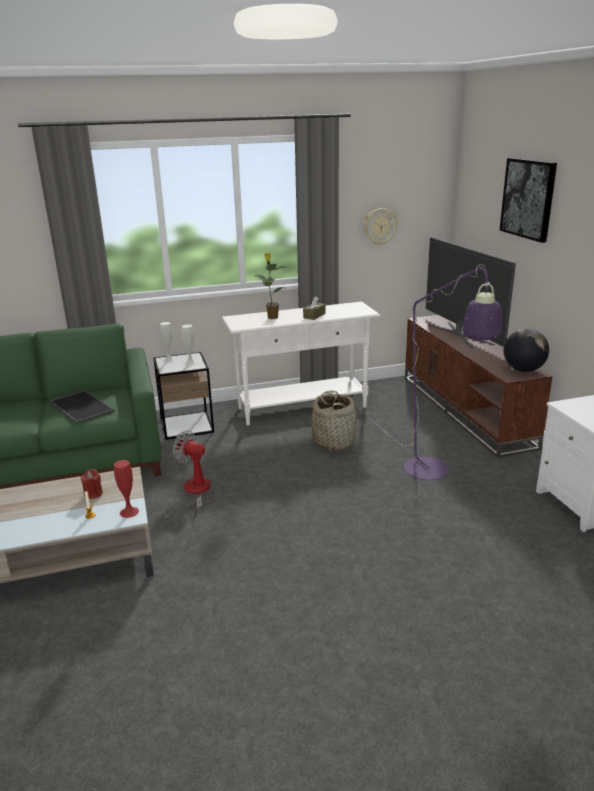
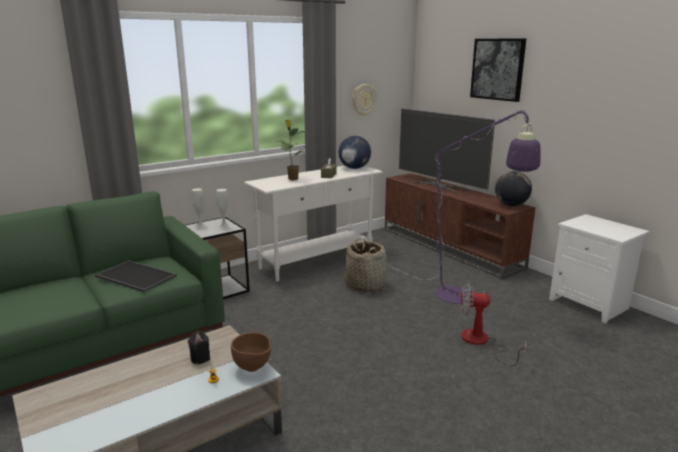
camera: 20 degrees left, 5 degrees down
red candle [80,469,103,499] -> black candle [188,331,210,364]
red vase [114,460,139,518] -> brown bowl [231,332,271,372]
fan [172,430,214,518] -> fan moved to [461,283,527,366]
none -> globe [338,136,371,169]

